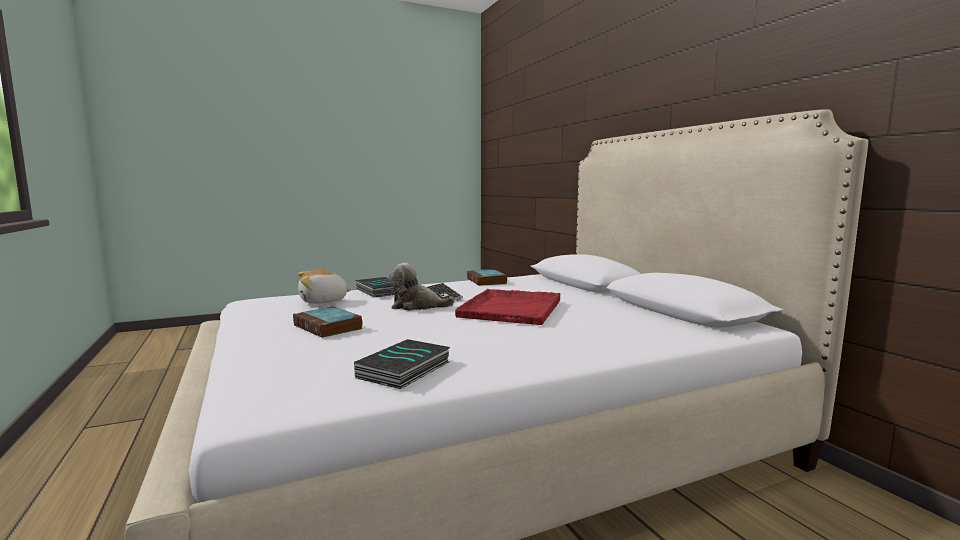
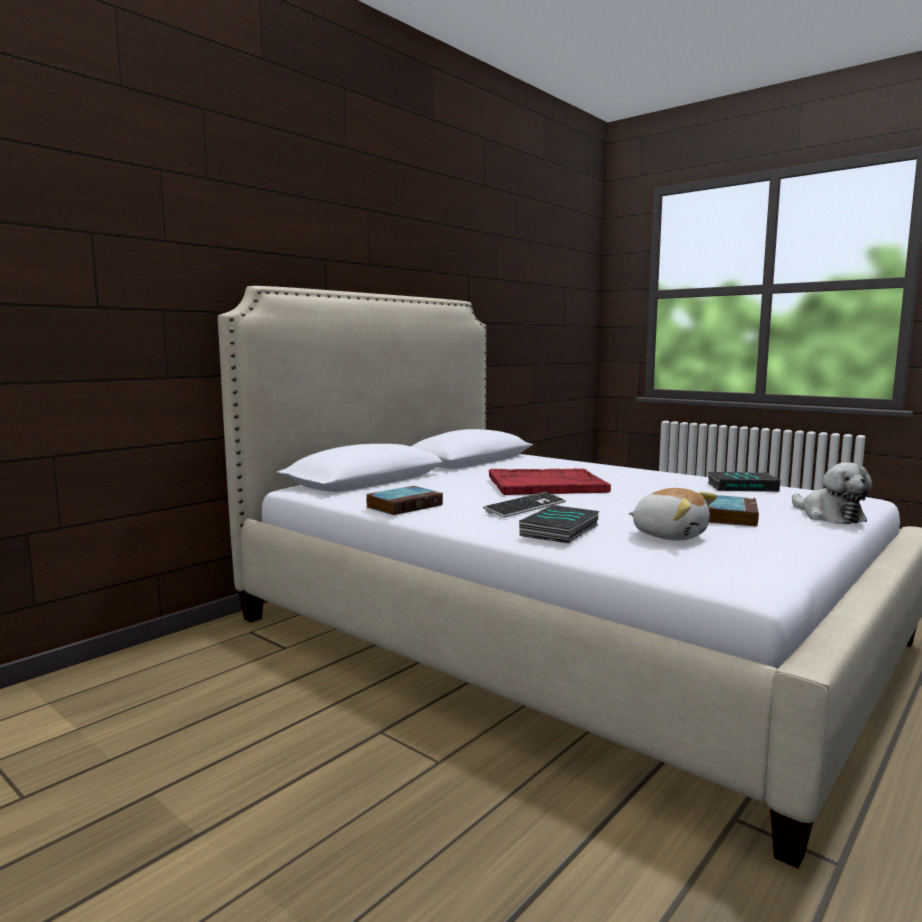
camera: 115 degrees left, 0 degrees up
plush toy [389,263,455,311] -> plush toy moved to [792,462,872,524]

